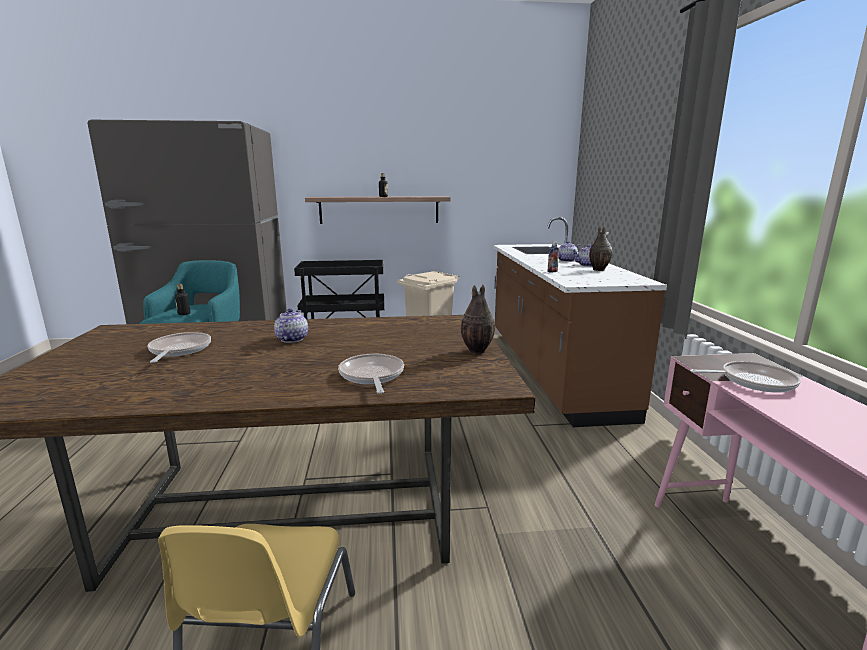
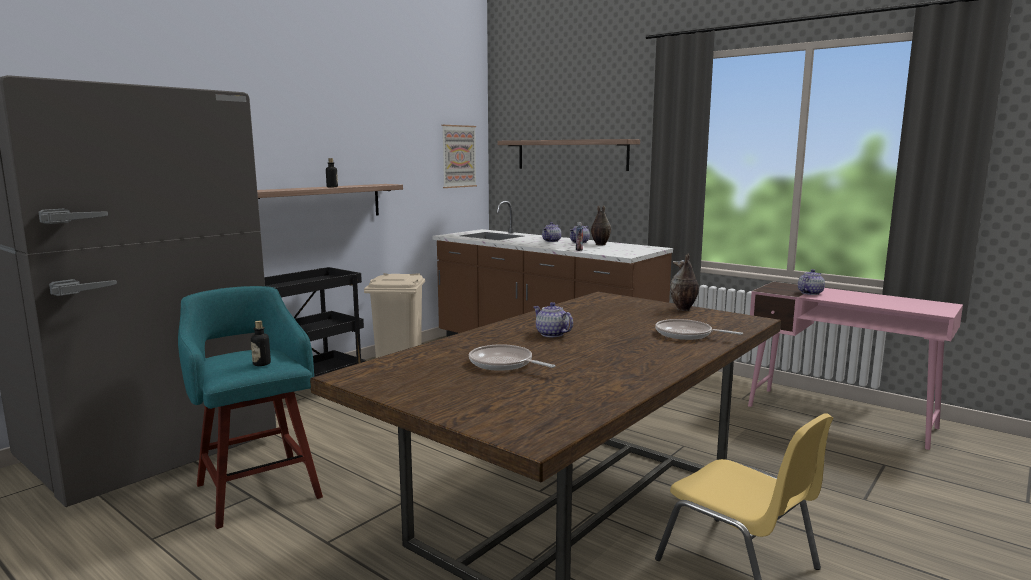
camera: 45 degrees left, 5 degrees down
frying pan [690,361,801,393] -> teapot [798,269,825,295]
none -> picture [442,125,477,188]
none -> shelf [497,139,640,171]

